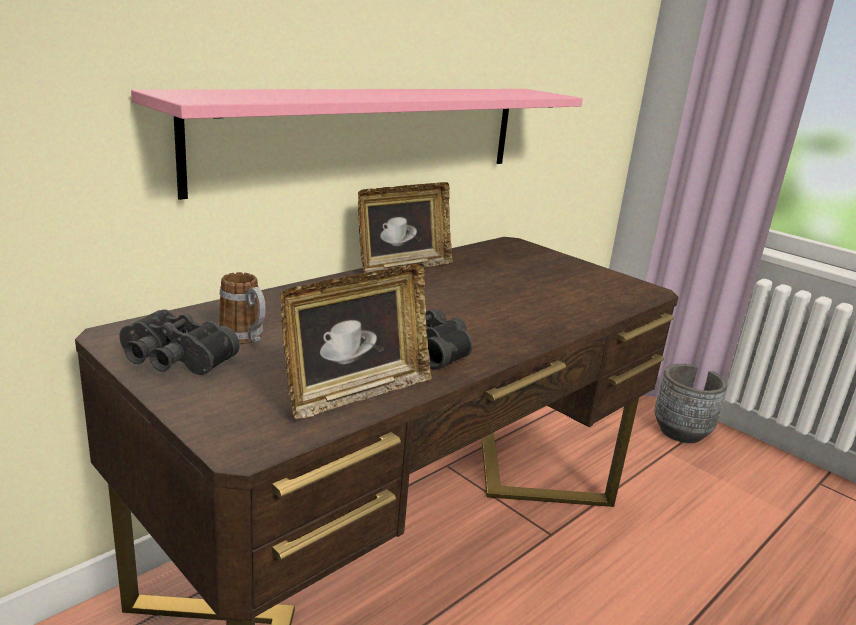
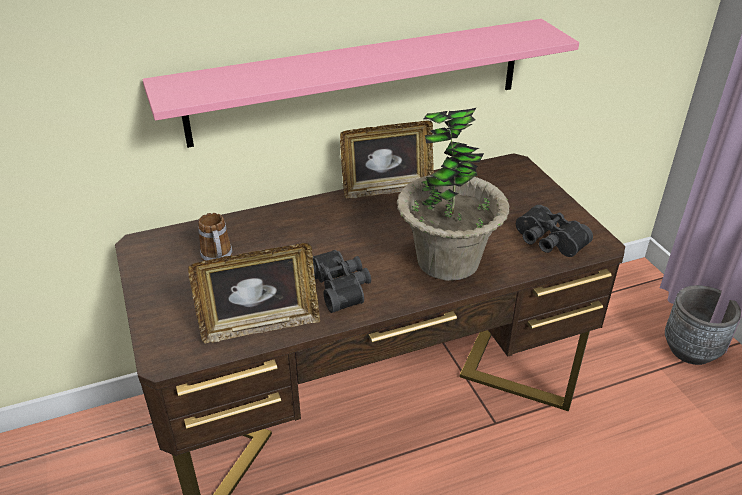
camera: 25 degrees right, 15 degrees up
black binoculars [119,309,240,375] -> black binoculars moved to [516,205,593,257]
none -> potted plant [397,107,510,281]

